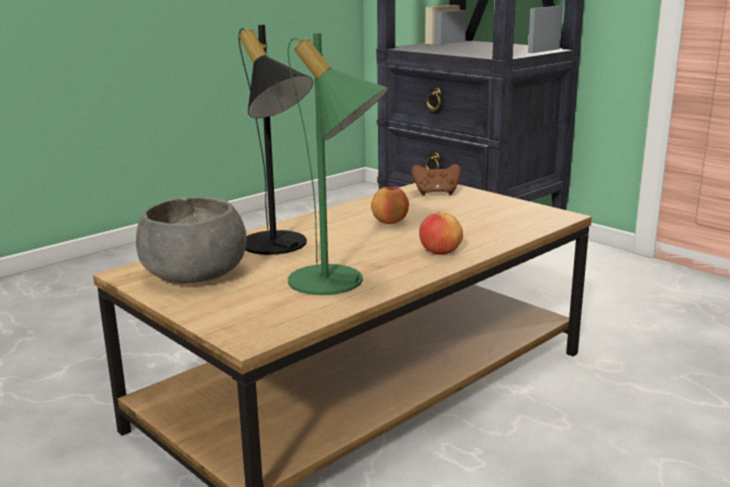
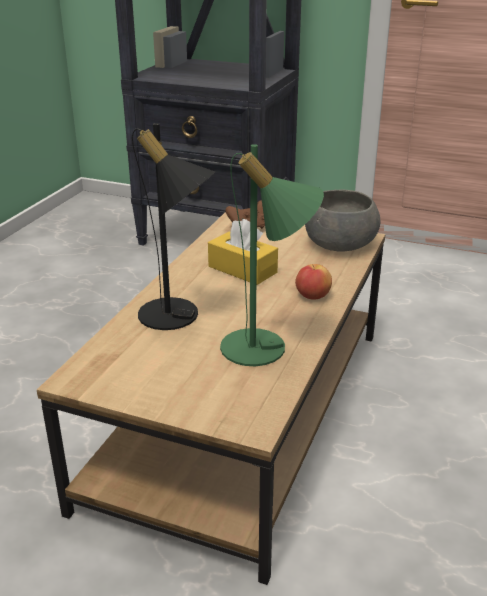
camera: 25 degrees left, 10 degrees up
grey bowl [136,197,247,283] -> grey bowl moved to [305,189,380,252]
apple [371,185,409,224] -> yellow tissue box [208,219,278,285]

